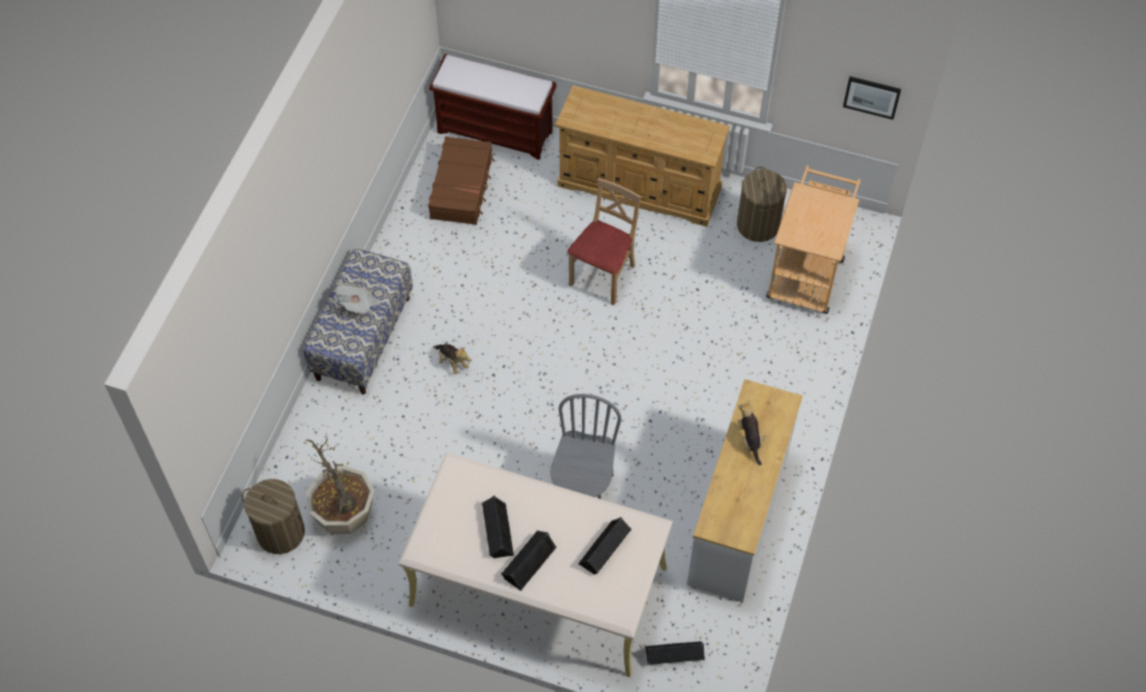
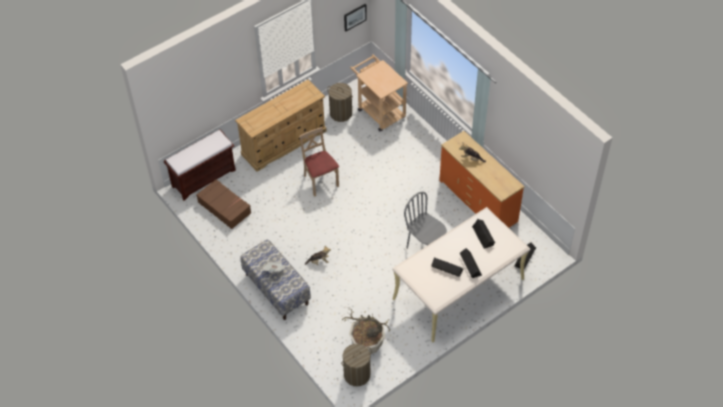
camera: 55 degrees left, 5 degrees down
white dresser [687,379,803,602] -> orange dresser [439,131,525,228]

